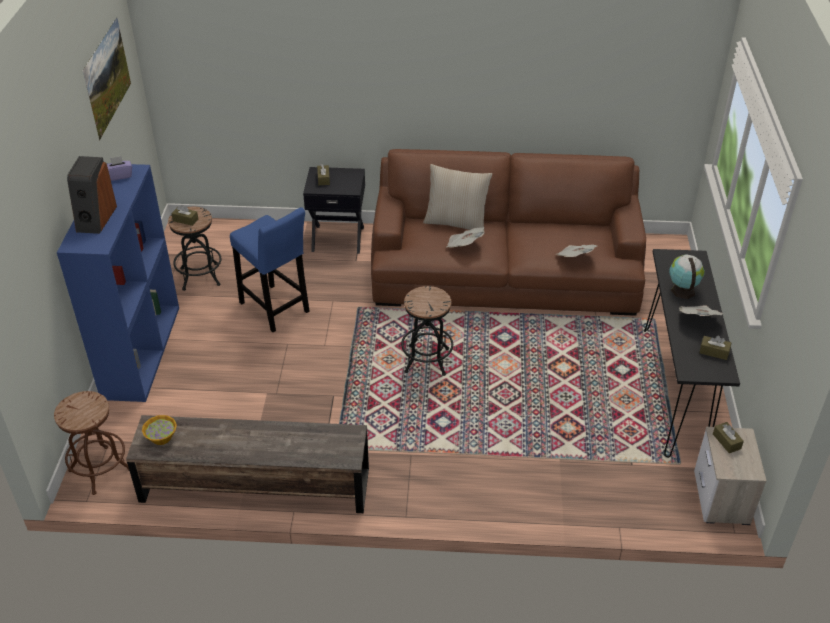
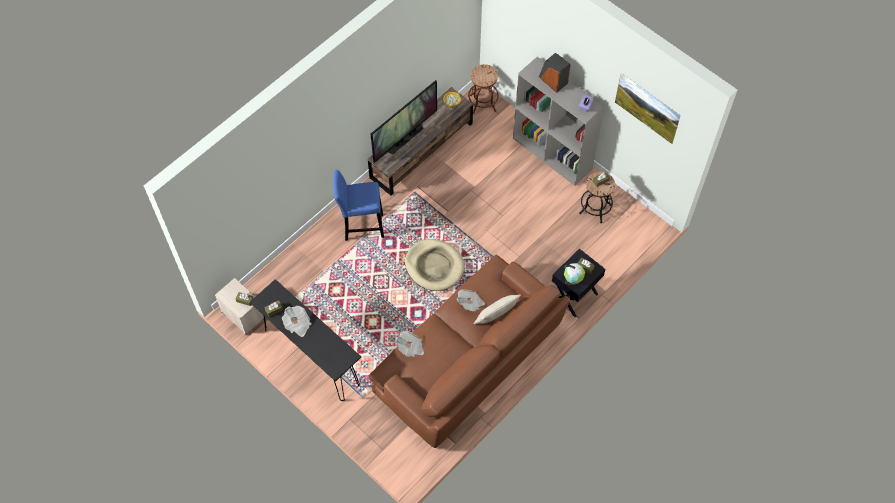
camera: 130 degrees right, 20 degrees up
blue bookcase [57,163,179,402] -> grey bookcase [513,57,605,186]
blue stool [230,208,310,332] -> blue stool moved to [333,170,384,241]
black stool [401,286,453,376] -> beige dog bed [405,239,465,291]
globe [669,254,705,299] -> globe moved to [564,263,585,286]
none -> television [371,80,437,163]

